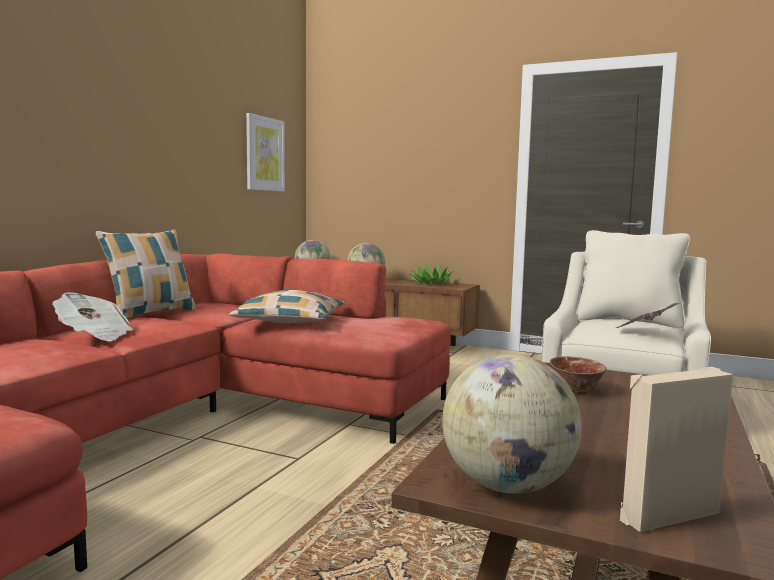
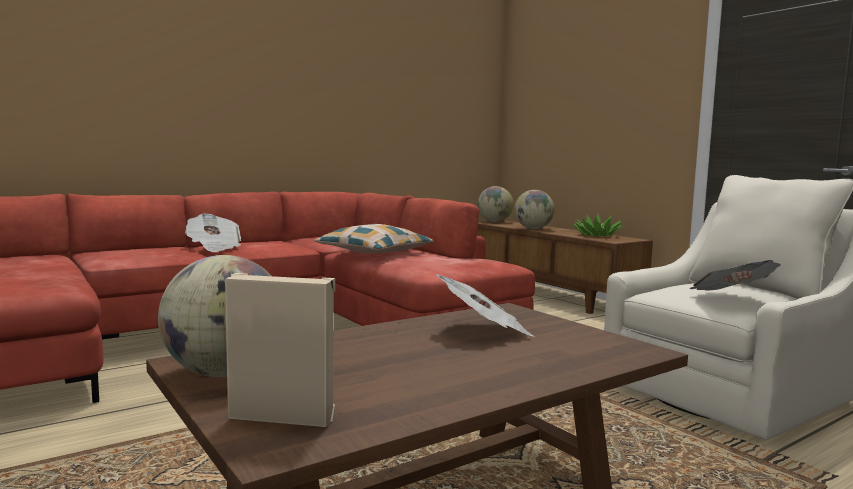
camera: 30 degrees right, 0 degrees up
pillow [96,230,196,319] -> none
picture [246,113,285,192] -> none
bowl [550,357,606,394] -> newspaper [435,274,535,337]

